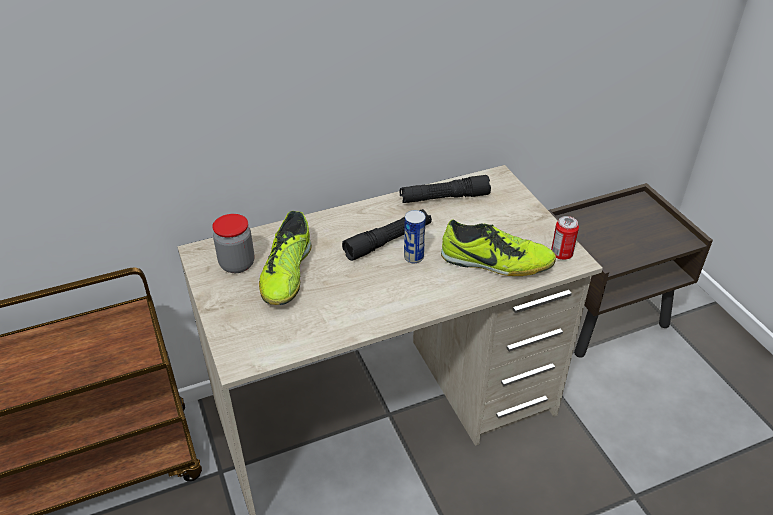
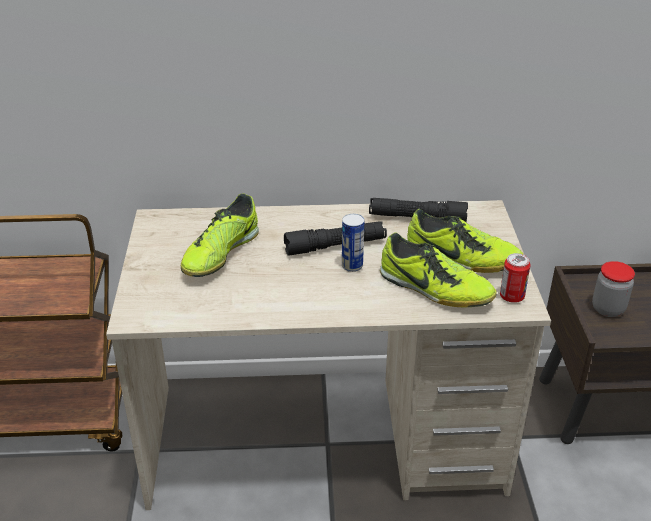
camera: 20 degrees right, 5 degrees down
jar [212,214,254,273] -> jar moved to [592,261,635,317]
none -> shoe [407,209,524,273]

